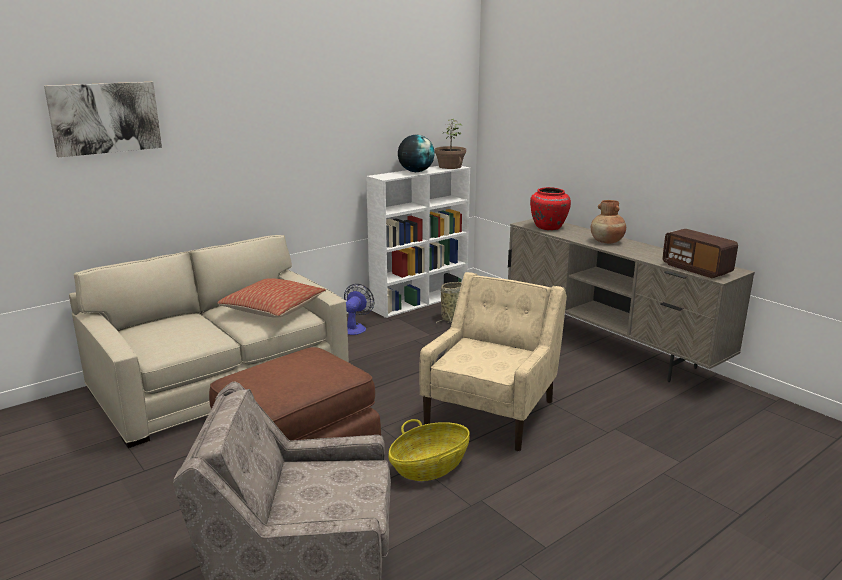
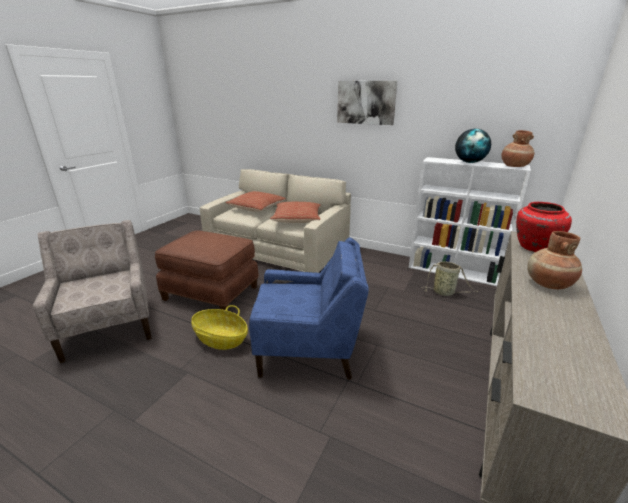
camera: 65 degrees right, 5 degrees up
picture [44,82,162,157] -> picture moved to [337,81,398,125]
fan [344,284,374,335] -> none
beige armchair [420,272,567,451] -> blue armchair [249,237,369,380]
potted plant [435,119,466,169] -> brown vase [501,130,534,167]
radio [662,229,738,278] -> none
none -> pillow [226,191,286,212]

